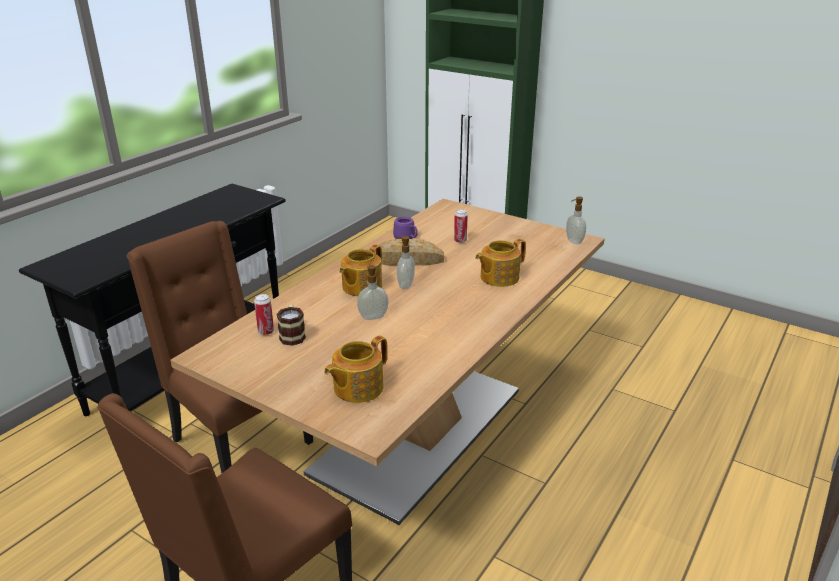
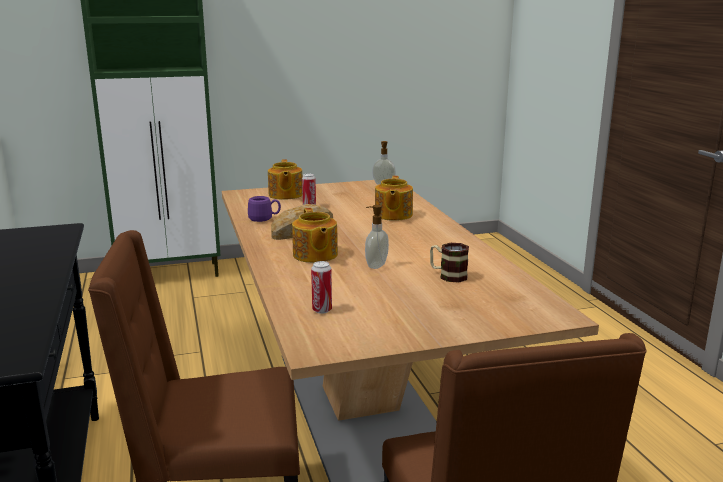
camera: 50 degrees left, 10 degrees down
mug [276,304,306,346] -> mug moved to [430,243,469,283]
teapot [324,335,387,403] -> teapot moved to [268,159,303,200]
soap dispenser [396,236,415,289] -> none

